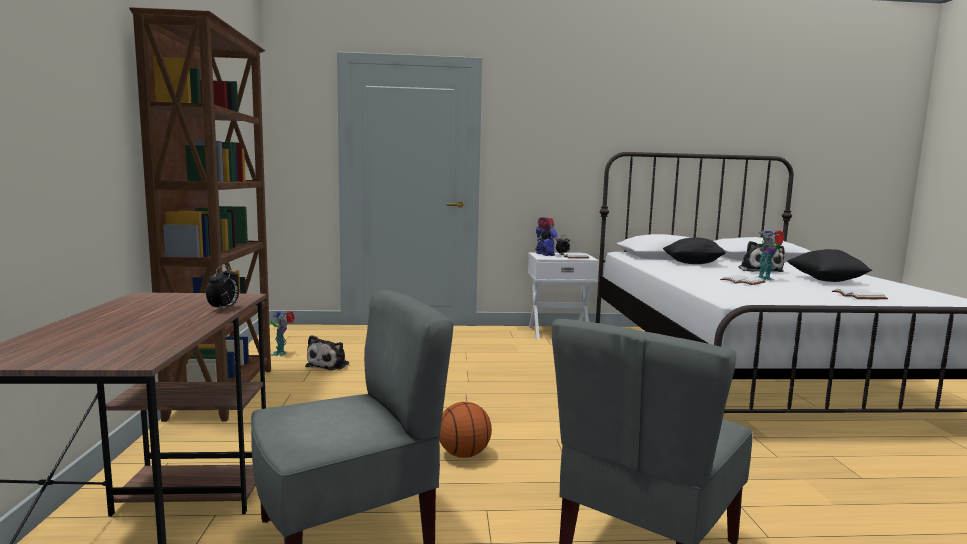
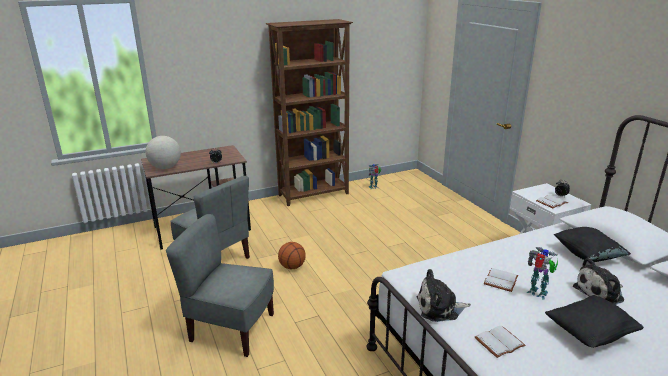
camera: 70 degrees right, 15 degrees up
plush toy [305,335,349,370] -> plush toy moved to [417,269,471,322]
toy robot [535,217,559,256] -> none
none -> globe [146,136,181,169]

